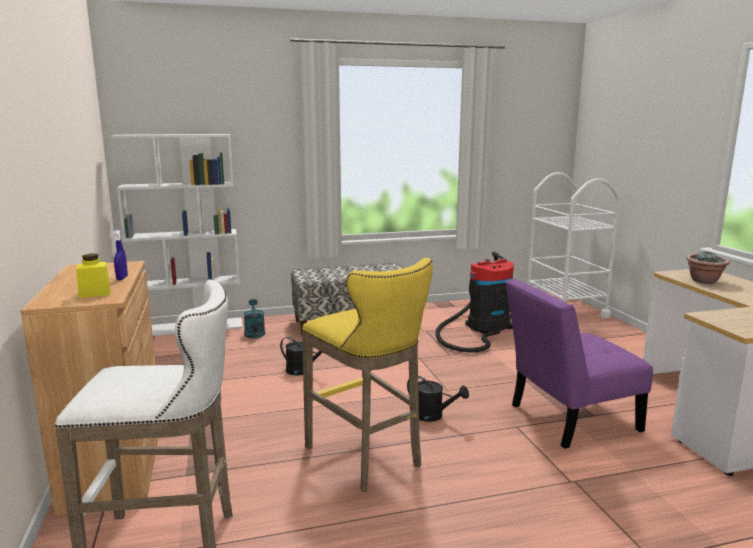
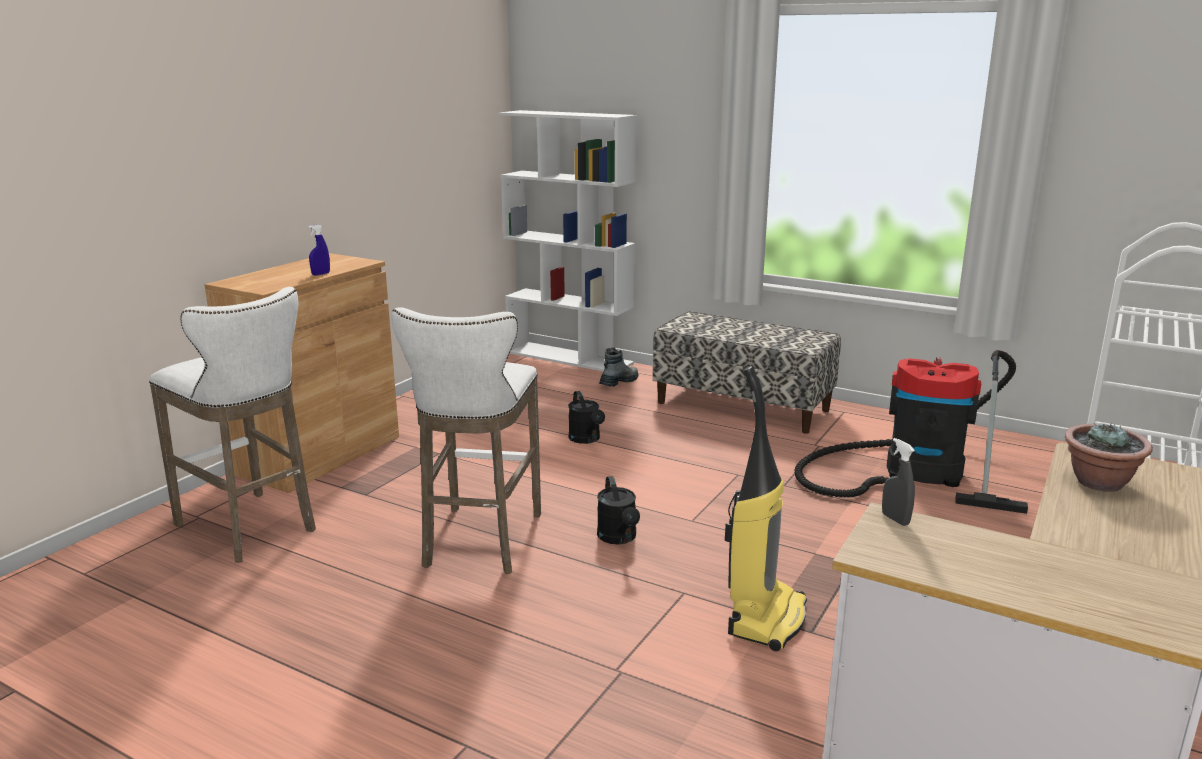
camera: 45 degrees right, 5 degrees up
yellow jar [76,254,111,298] -> none
turquoise watering can [244,299,265,338] -> boot [599,348,638,387]
yellow stool [302,258,433,492] -> white stool [391,307,541,574]
purple chair [505,279,653,449] -> vacuum cleaner [725,366,807,651]
none -> grey spray bottle [882,438,915,526]

